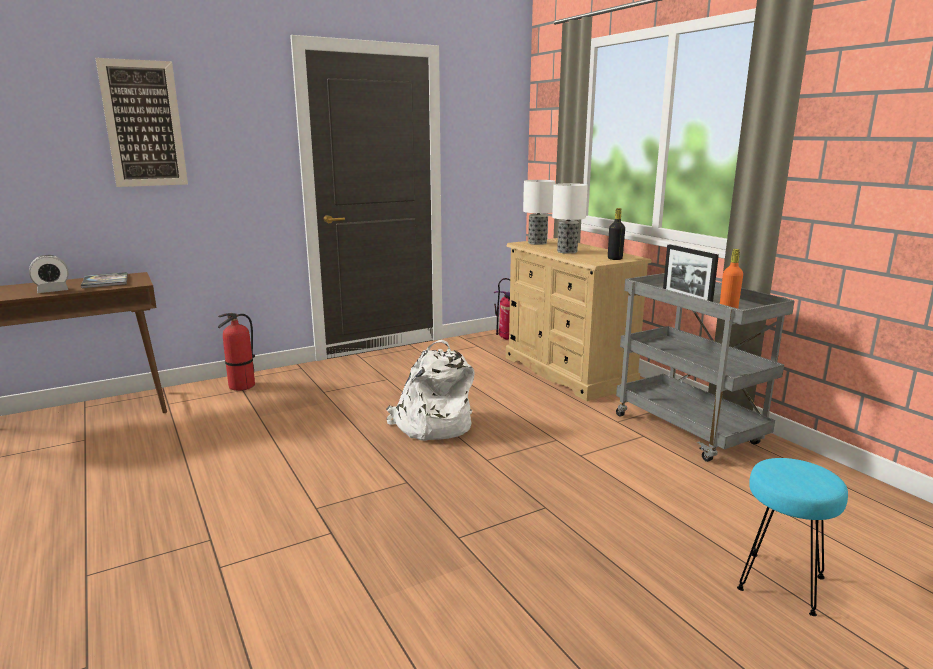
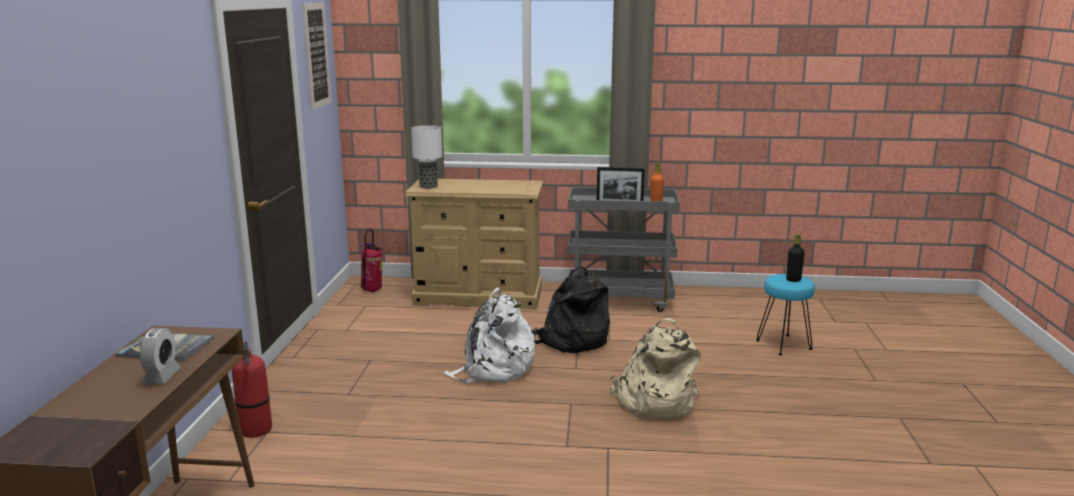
camera: 55 degrees left, 0 degrees up
picture [96,58,188,187] -> picture moved to [302,3,332,110]
table lamp [552,183,588,254] -> none
black bottle [608,208,625,260] -> black bottle moved to [786,233,805,282]
none -> black backpack [532,266,610,353]
none -> beige backpack [610,318,701,419]

